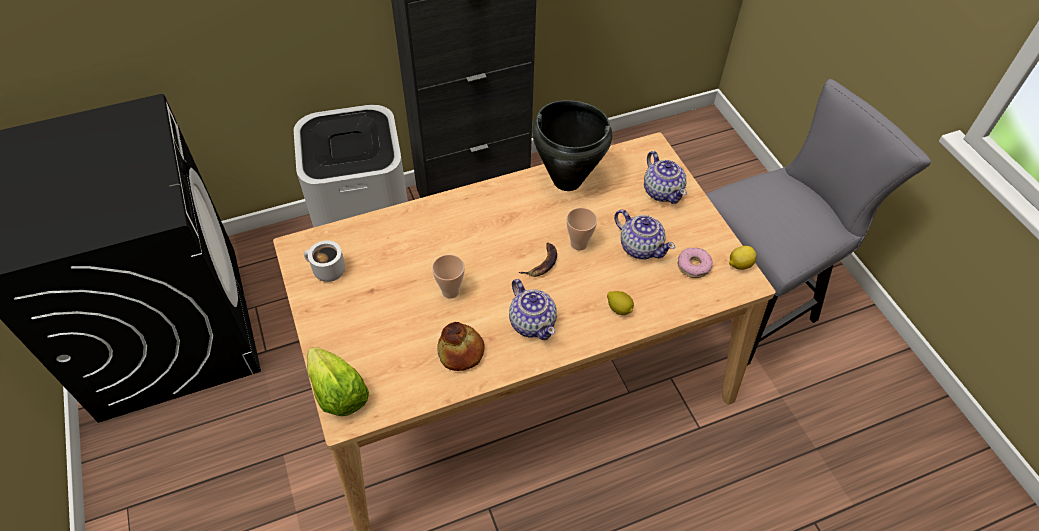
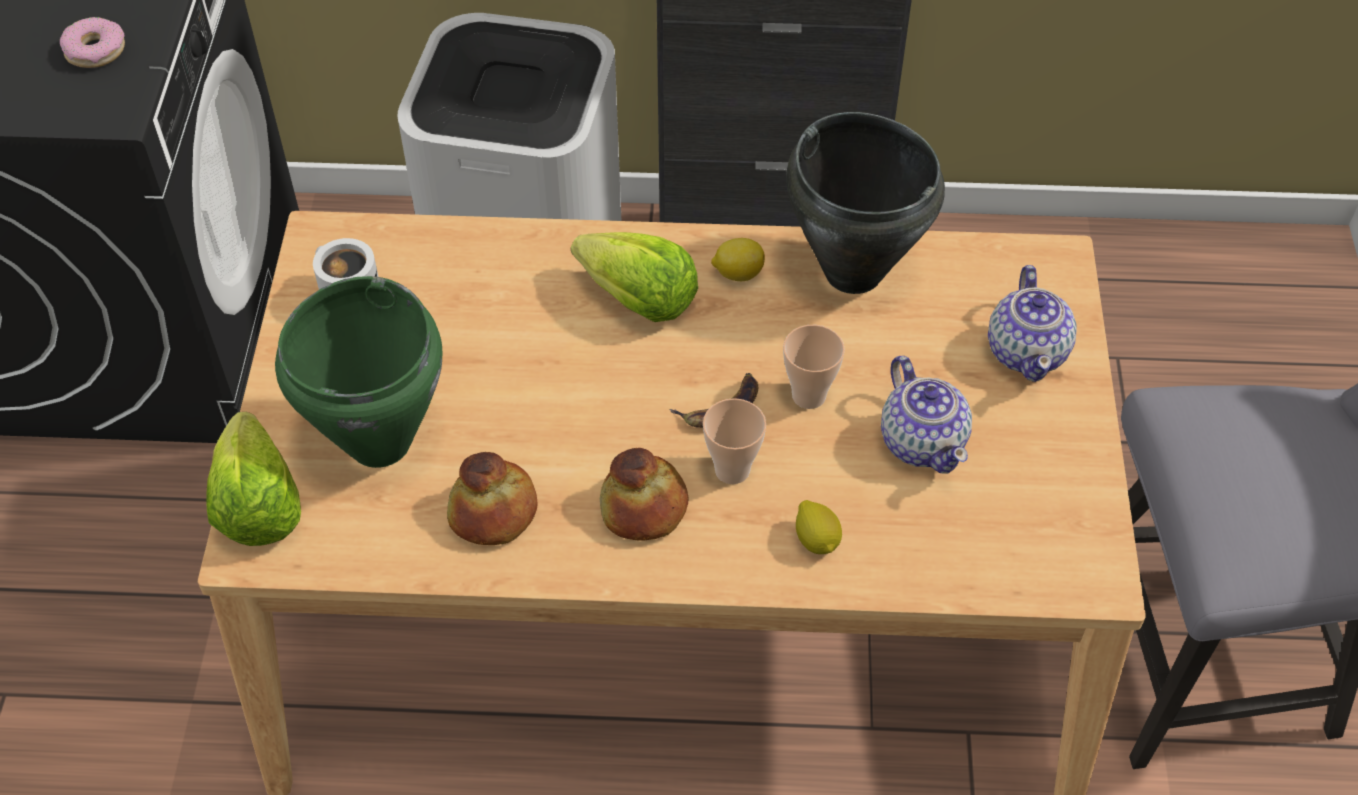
camera: 25 degrees right, 0 degrees up
cup [432,255,465,299] -> cup moved to [703,398,766,484]
teapot [509,279,557,340] -> bread [600,448,689,541]
donut [678,248,713,278] -> donut moved to [60,17,125,68]
lemon [729,246,756,270] -> lemon moved to [711,238,765,281]
none -> green cooking pot [275,276,442,468]
none -> lettuce [571,232,698,322]

